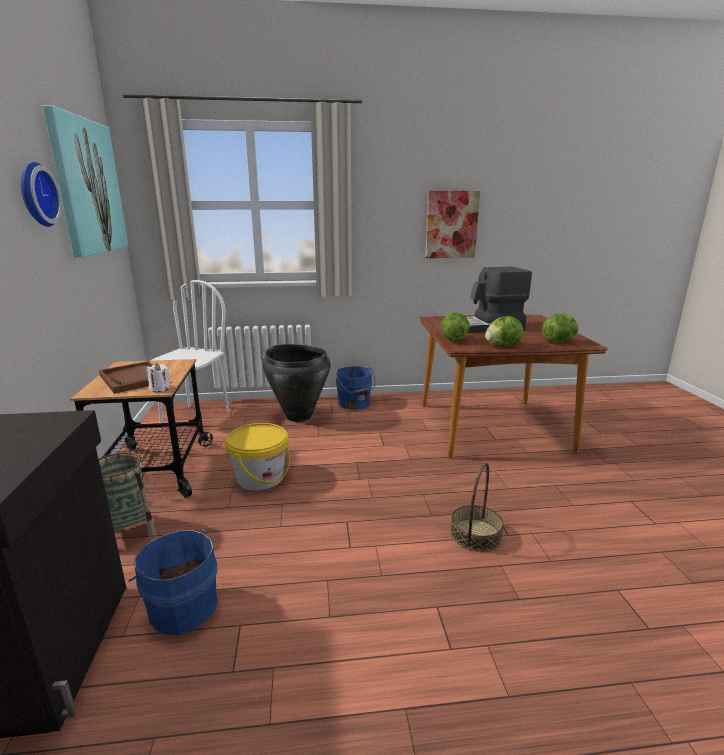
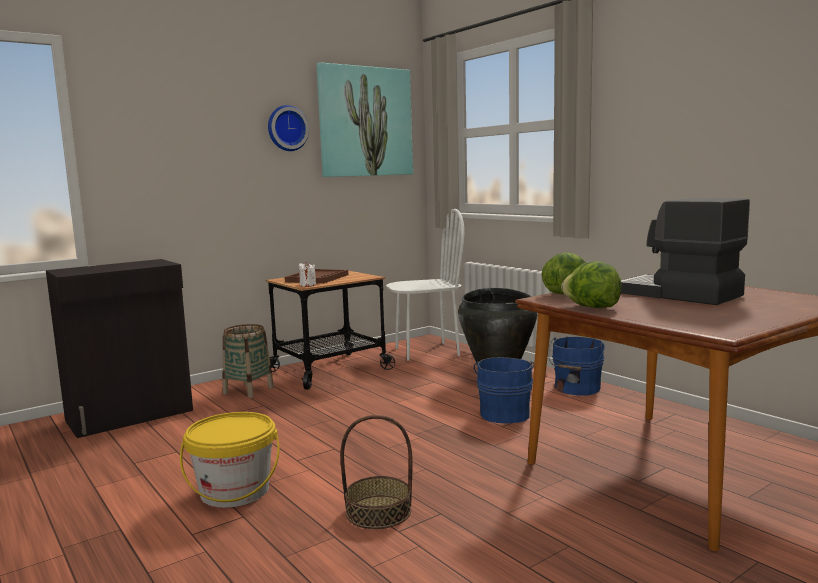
camera: 60 degrees right, 10 degrees down
blue bucket [128,529,218,635] -> blue bucket moved to [474,357,534,423]
yellow bucket [225,423,290,490] -> yellow bucket moved to [180,412,280,508]
picture [425,191,480,258] -> none
lettuce [542,313,578,342] -> none

